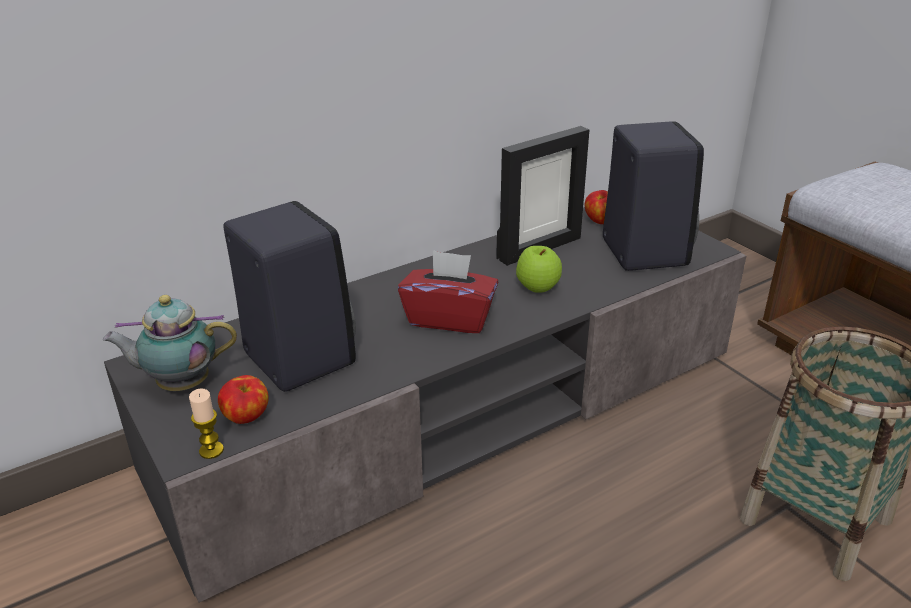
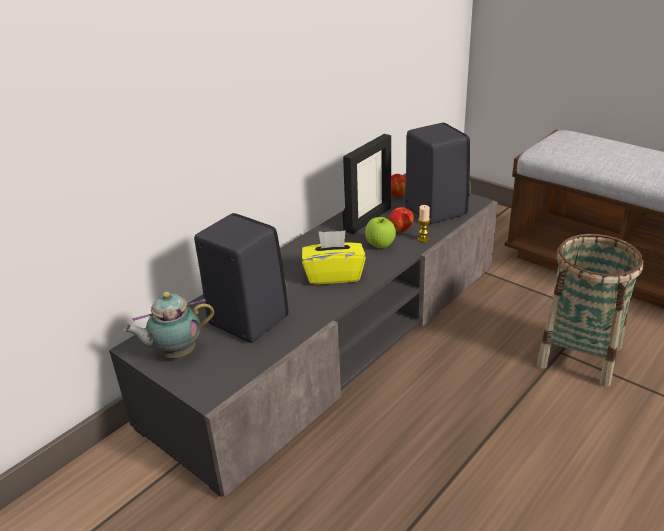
camera: 15 degrees left, 0 degrees up
candle [189,388,224,459] -> candle moved to [417,205,431,242]
apple [218,375,269,424] -> apple moved to [389,207,414,232]
red tissue box [398,250,499,333] -> yellow tissue box [302,231,366,284]

